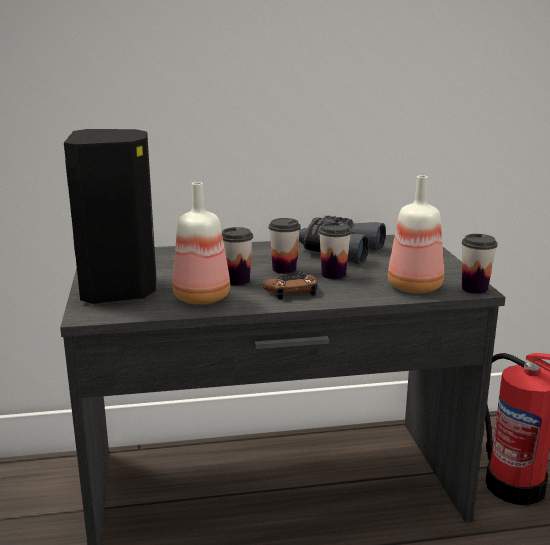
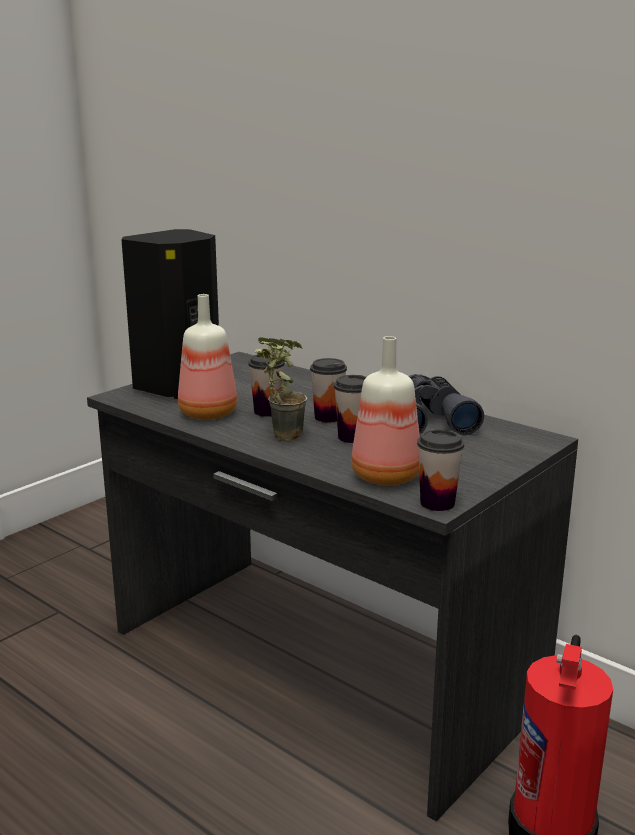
camera: 50 degrees right, 0 degrees up
brown game controller [263,272,318,300] -> potted plant [255,337,307,441]

